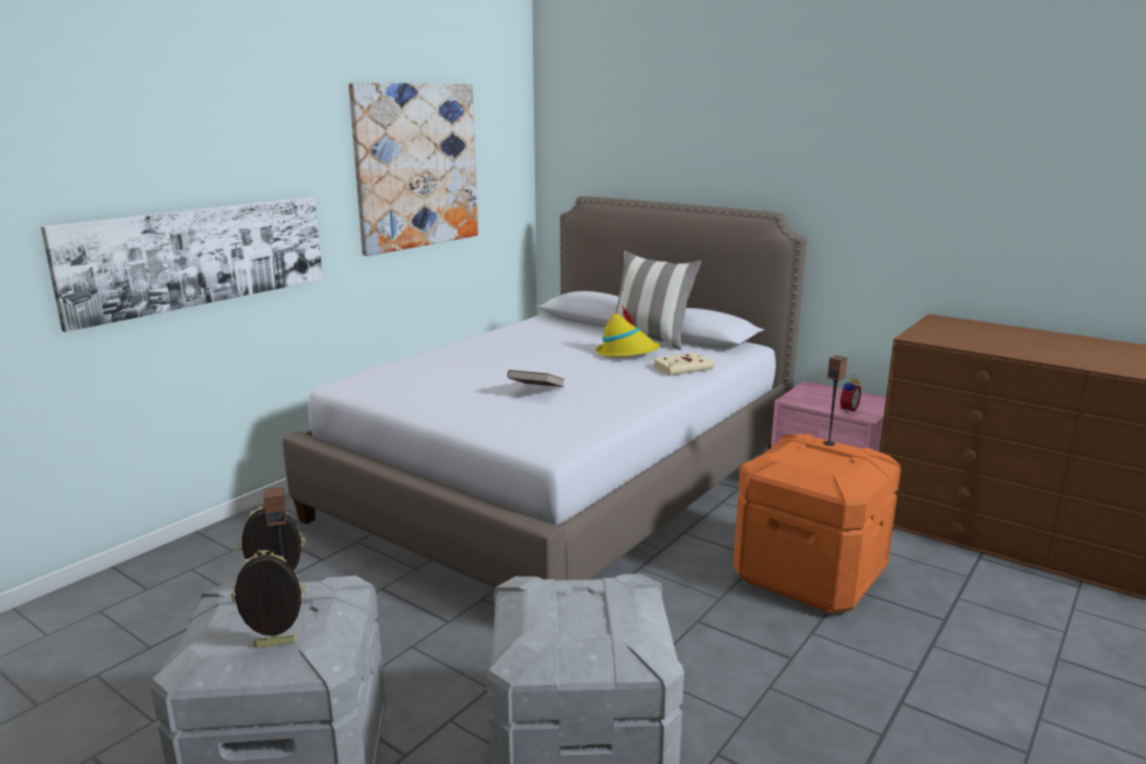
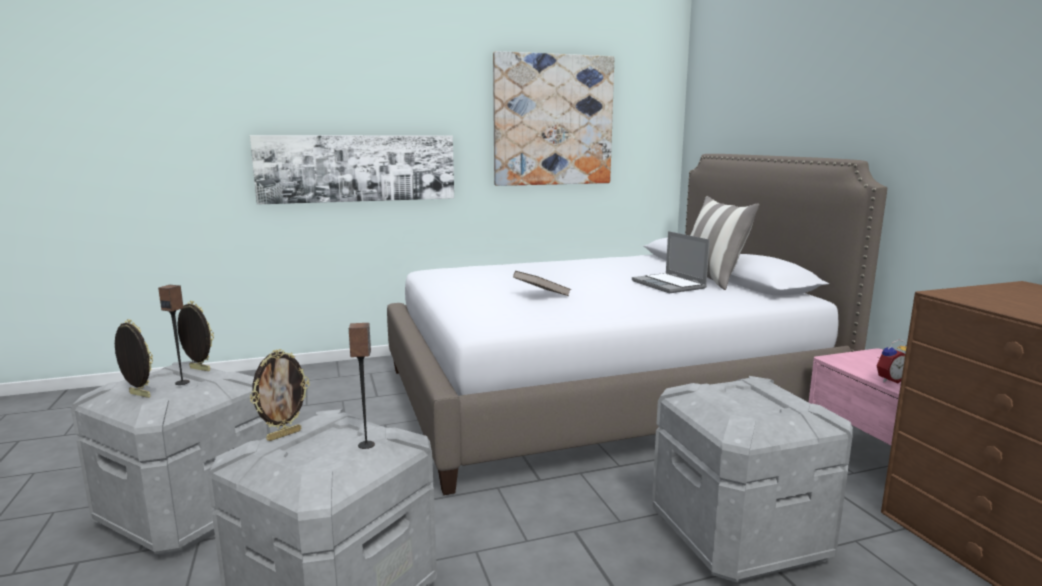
camera: 35 degrees right, 5 degrees down
yellow hat [595,306,660,357] -> laptop [632,231,710,293]
beige book [653,353,714,376] -> none
orange storage box [733,434,901,613] -> grey storage box [652,376,853,583]
speaker [823,355,847,446] -> speaker moved to [349,323,375,449]
none -> picture frame [250,349,310,441]

